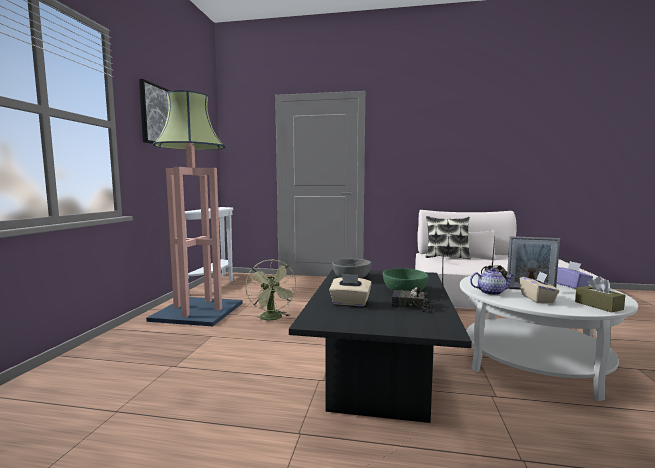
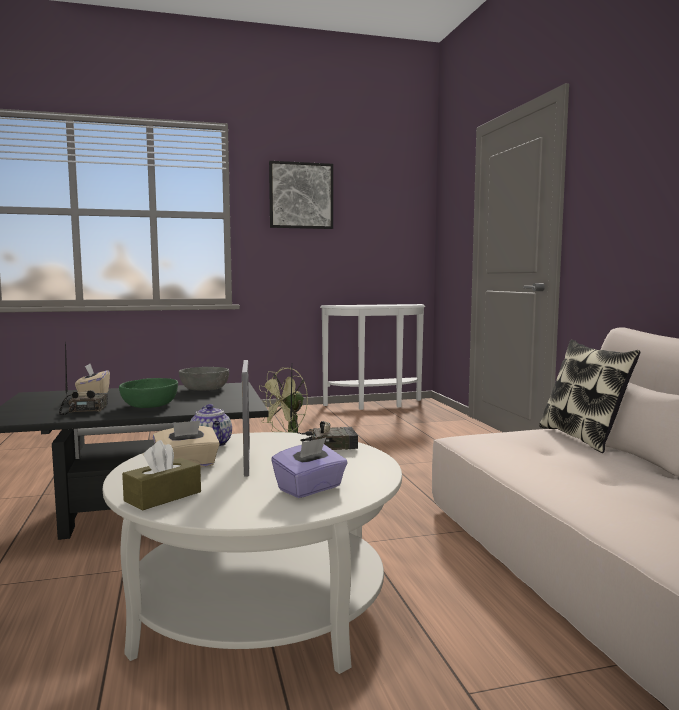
camera: 65 degrees right, 0 degrees up
floor lamp [146,90,243,326] -> none

